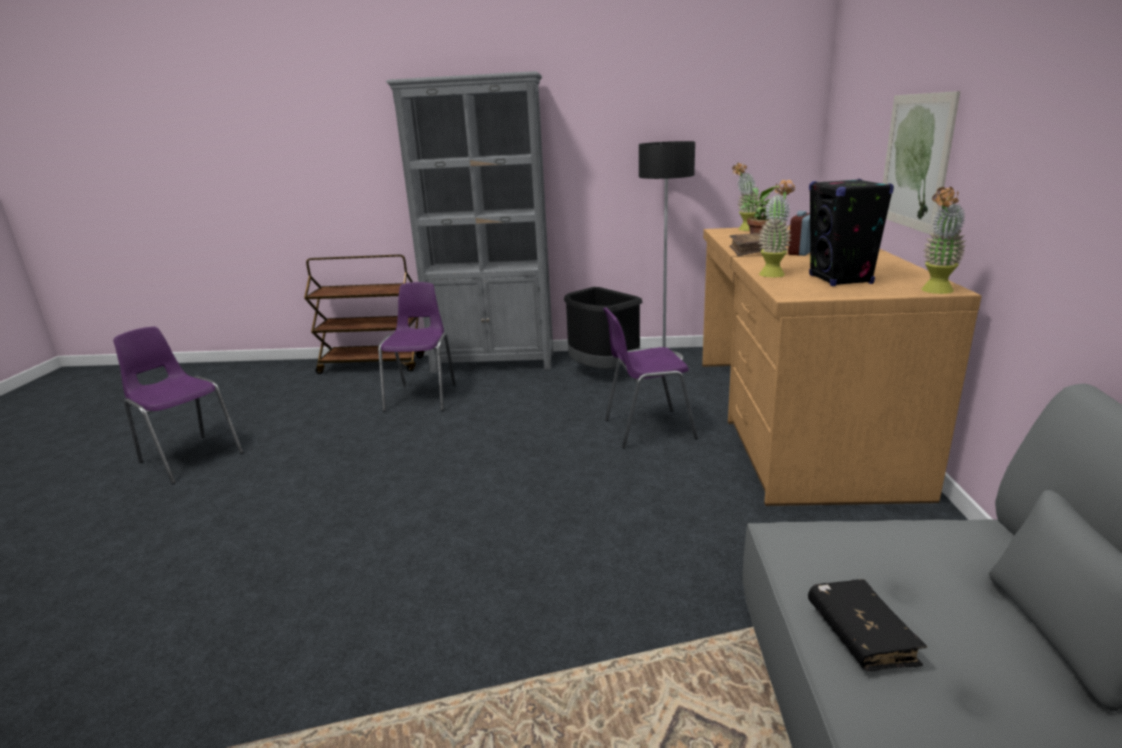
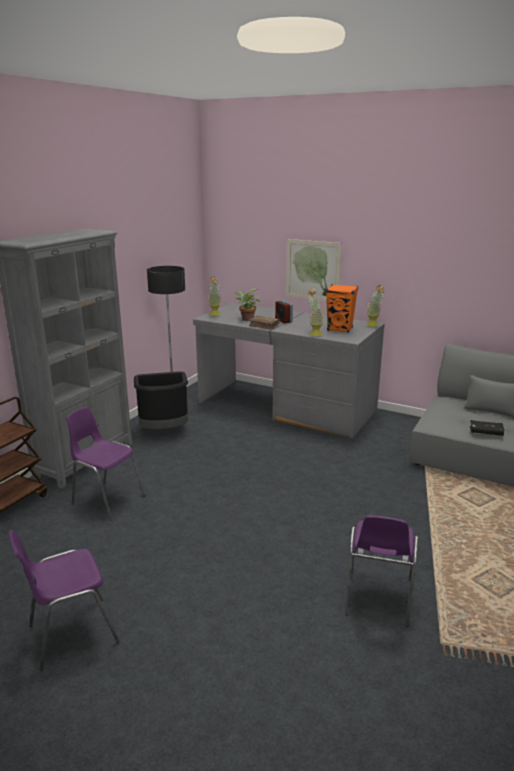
camera: 65 degrees left, 0 degrees up
purple chair [603,307,698,448] -> purple chair moved to [345,515,419,627]
brown desk [702,226,982,506] -> grey desk [193,303,385,439]
black speaker [809,179,894,286] -> orange speaker [326,284,358,333]

